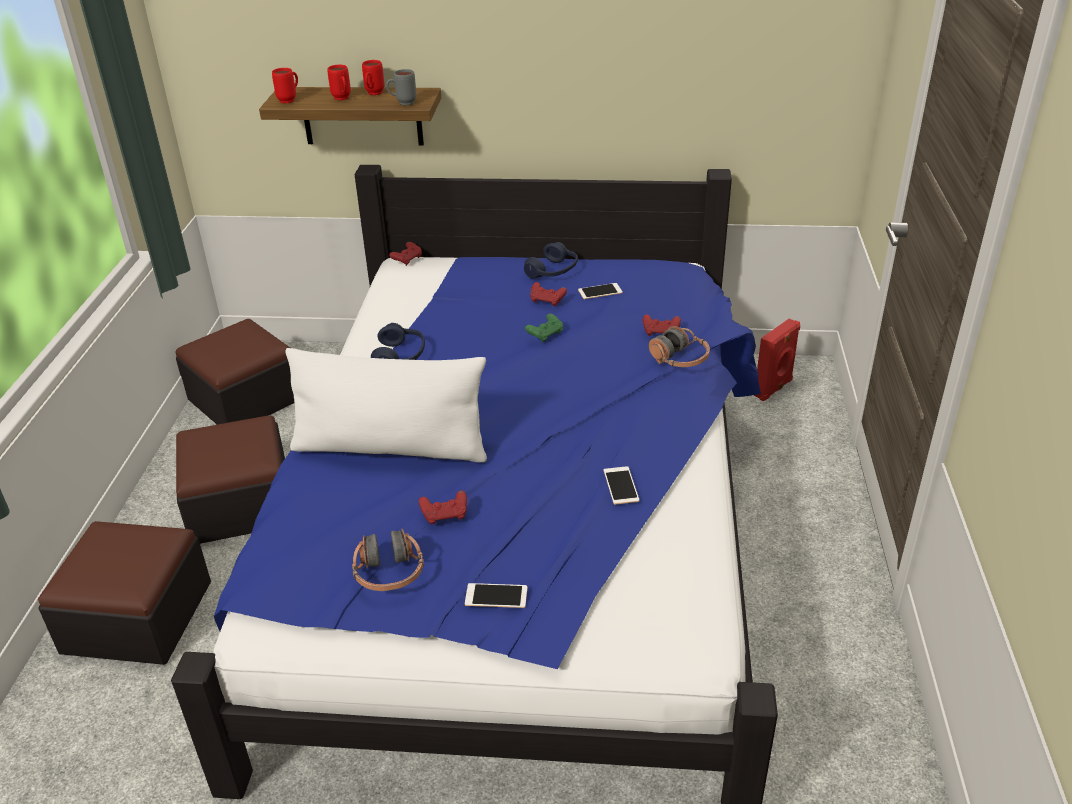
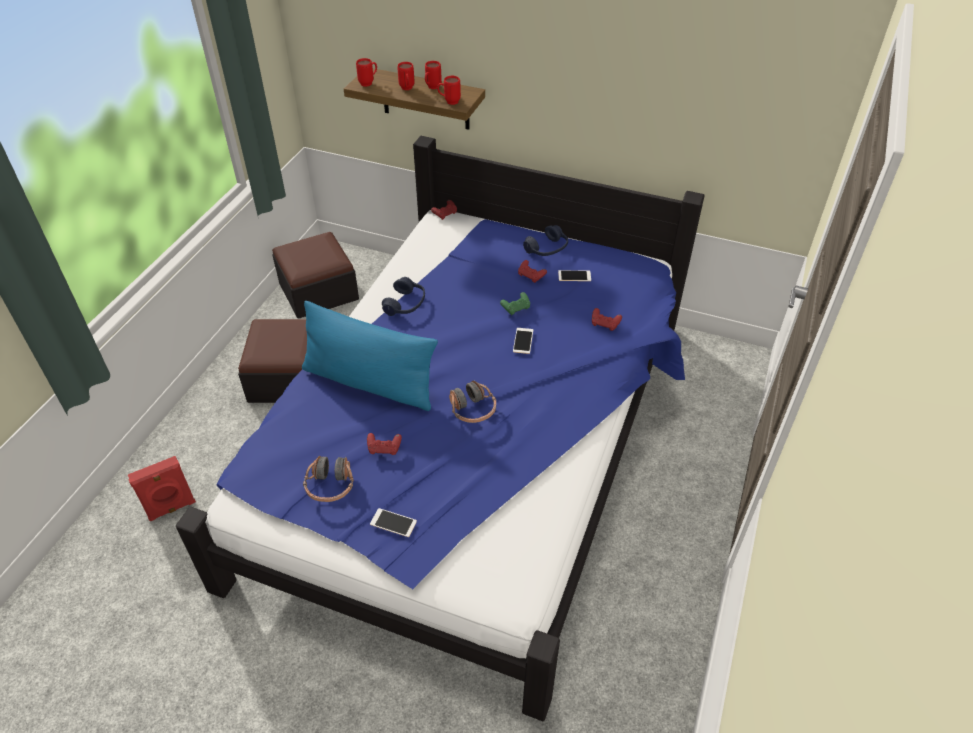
camera: 15 degrees right, 10 degrees up
ottoman [38,521,211,665] -> none
white pillow [285,348,487,462] -> blue pillow [302,301,438,411]
grey mug [386,69,417,105] -> red mug [437,76,461,105]
phone [604,466,639,504] -> phone moved to [513,328,533,354]
headphones [649,326,710,367] -> headphones moved to [449,380,496,423]
red speaker [754,319,800,401] -> red speaker moved to [128,456,196,521]

